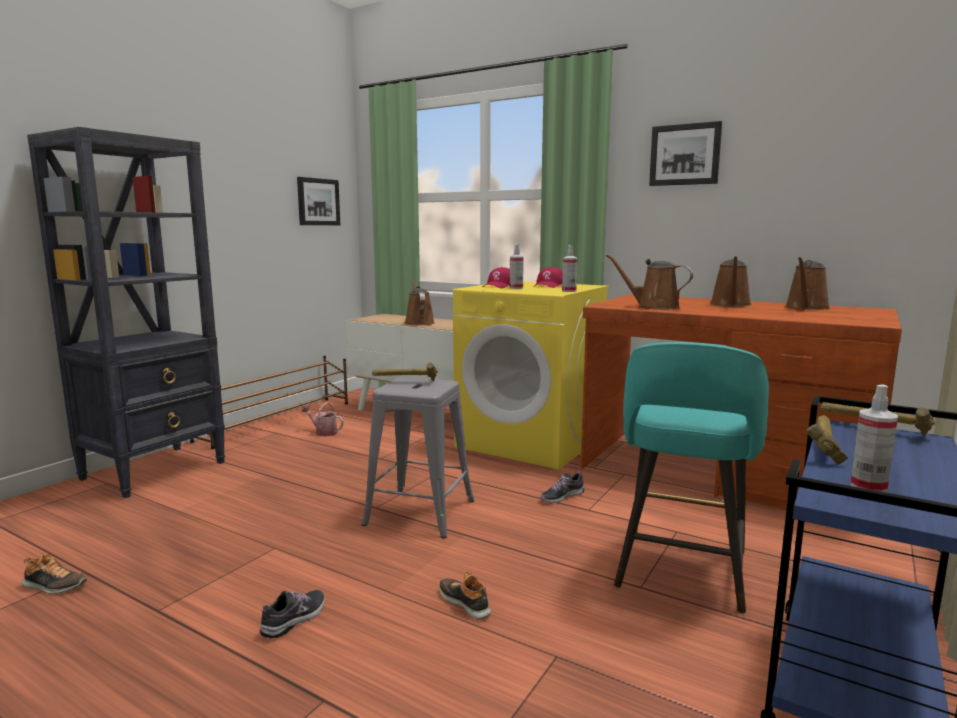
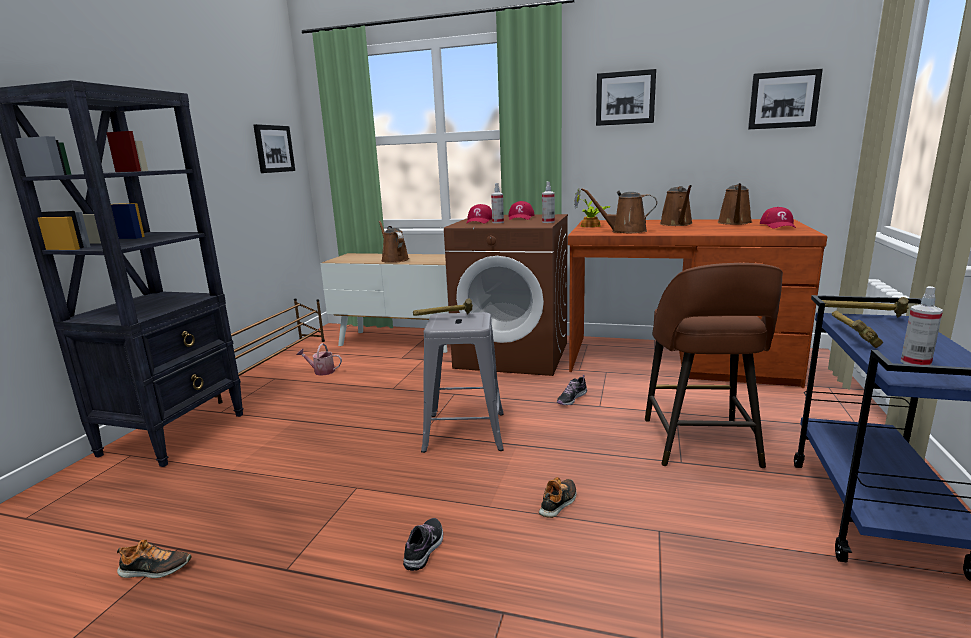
camera: 15 degrees left, 5 degrees up
shoe [439,571,491,620] -> shoe turned 90 degrees clockwise [539,477,576,518]
yellow washing machine [453,282,609,470] -> brown washing machine [444,214,568,376]
turquoise stool [614,342,769,614] -> brown stool [645,263,783,468]
none -> potted plant [574,190,611,227]
none -> picture [748,69,823,130]
none -> red cap [760,207,796,229]

